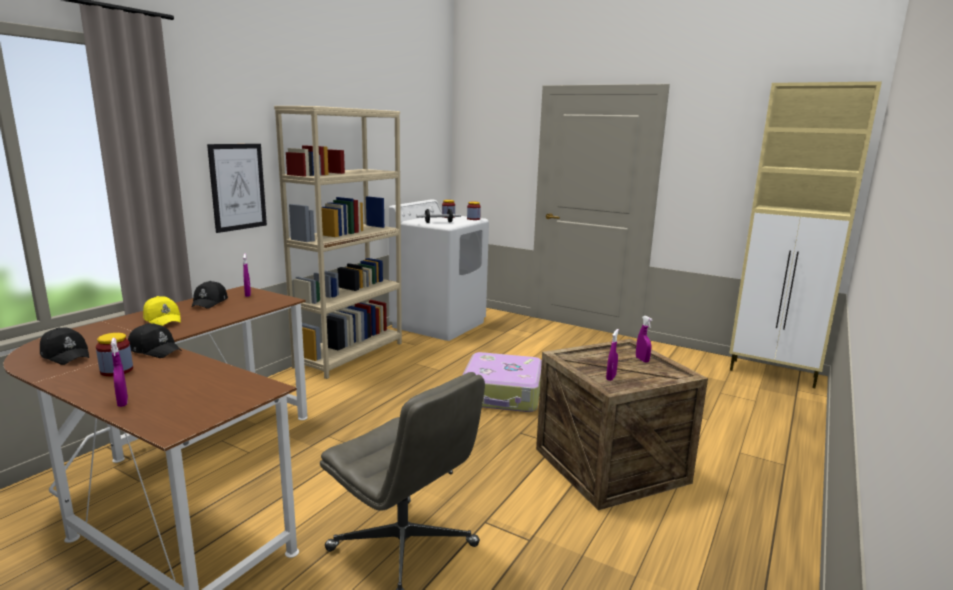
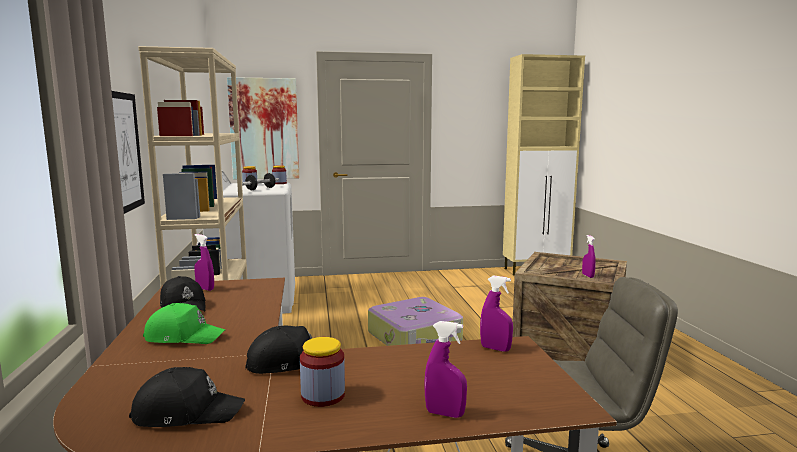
camera: 40 degrees left, 5 degrees down
yellow cap [143,296,181,326] -> green cap [143,303,225,344]
purple spray bottle [636,316,652,362] -> purple spray bottle moved to [480,275,513,352]
none -> picture [227,77,299,179]

